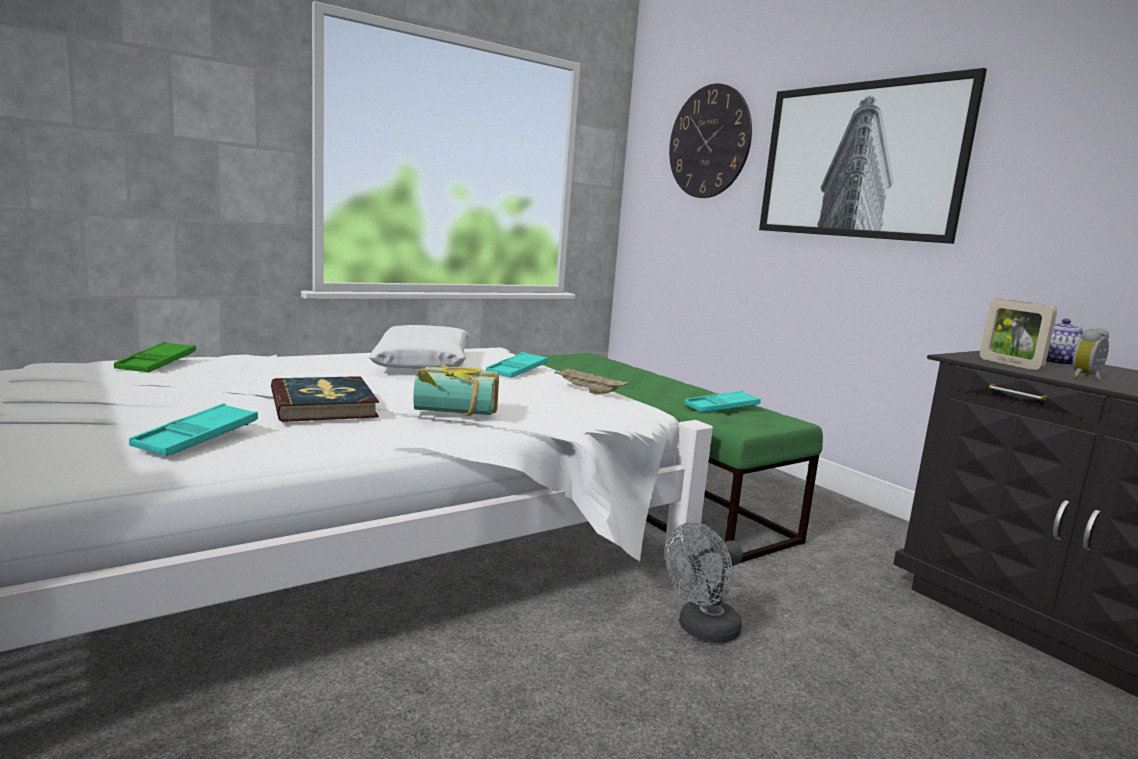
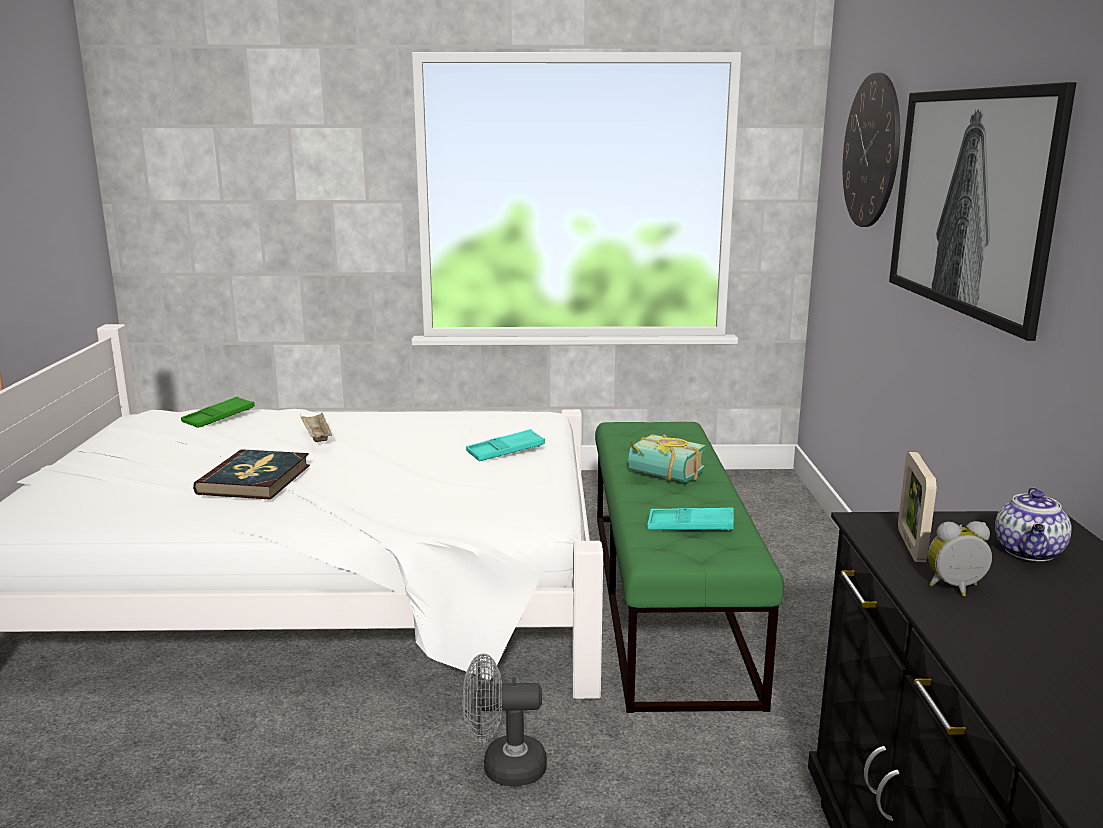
camera: 35 degrees right, 5 degrees up
turquoise tray [129,403,258,456] -> none
white pillow [369,325,469,369] -> none
book [413,365,499,416] -> book moved to [628,434,706,483]
beige tray [555,367,629,394] -> beige tray moved to [300,412,332,442]

